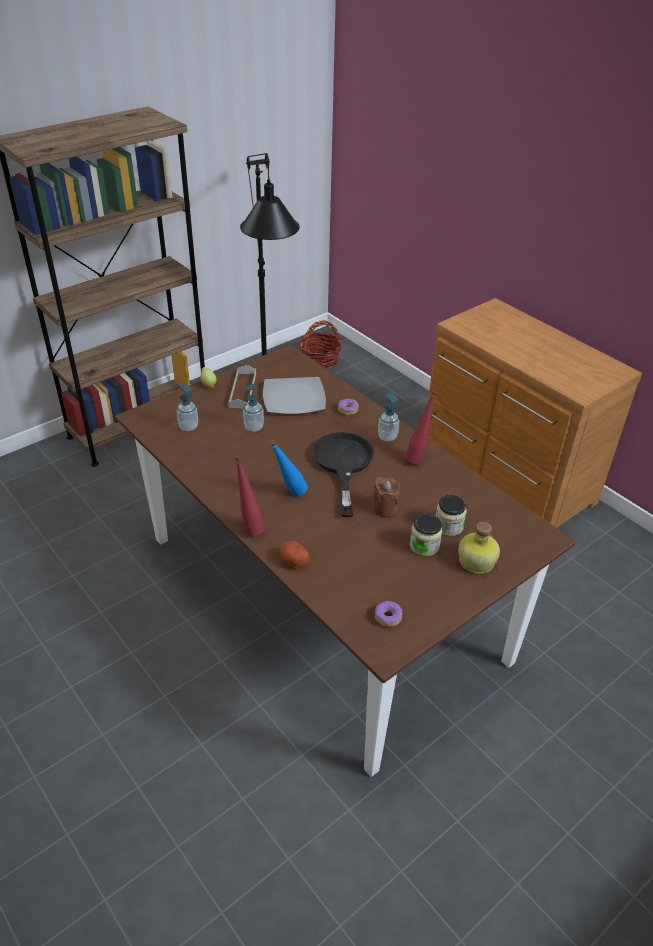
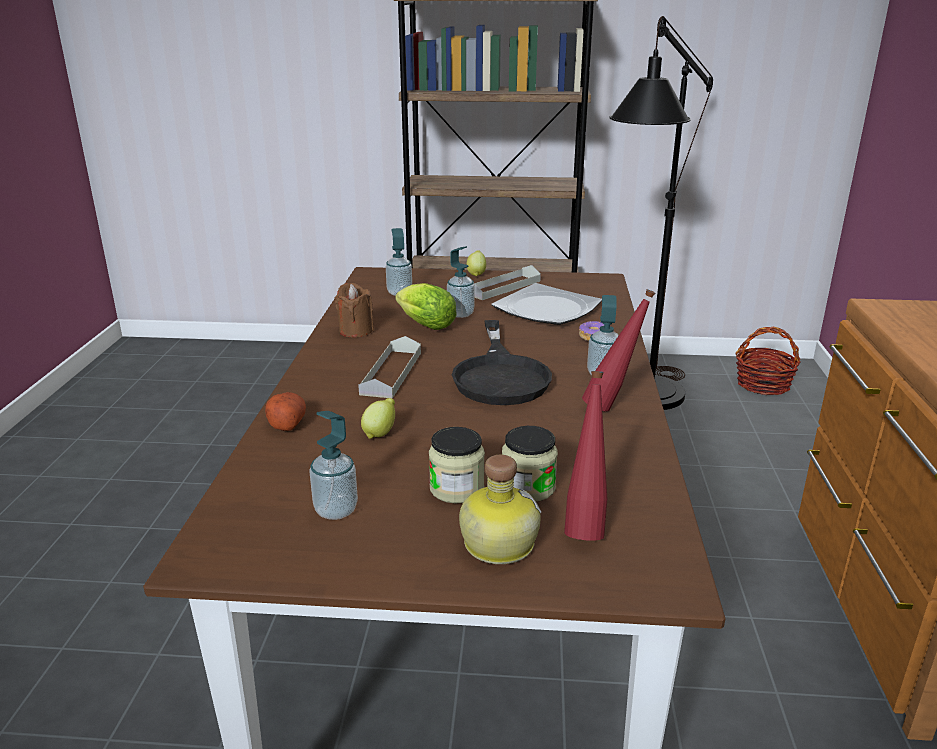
camera: 45 degrees right, 15 degrees down
red bottle [235,456,265,536] -> red bottle moved to [564,371,607,541]
blue bottle [270,440,308,496] -> grey tray [358,336,421,398]
black frying pan [312,432,374,517] -> black frying pan turned 135 degrees clockwise [452,320,552,405]
brown candle [372,477,400,517] -> brown candle moved to [335,283,374,338]
donut [375,601,403,627] -> none
none -> soap dispenser [309,411,358,520]
none -> lemon [361,398,395,439]
none -> lettuce [395,283,457,330]

